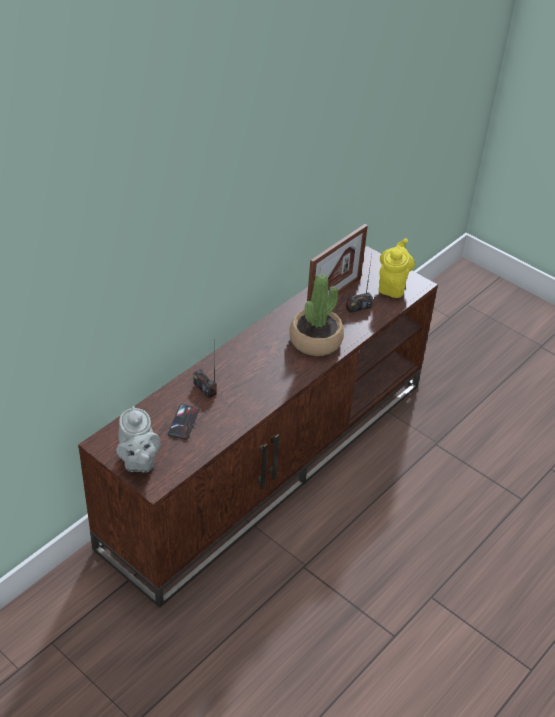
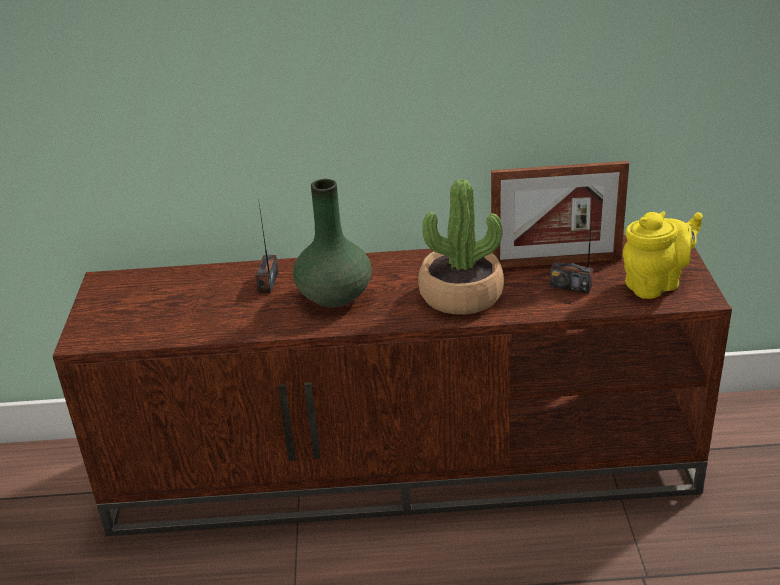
camera: 50 degrees right, 10 degrees down
grey teapot [116,406,160,472] -> none
phone [168,404,199,439] -> none
none -> green vase [293,179,372,308]

